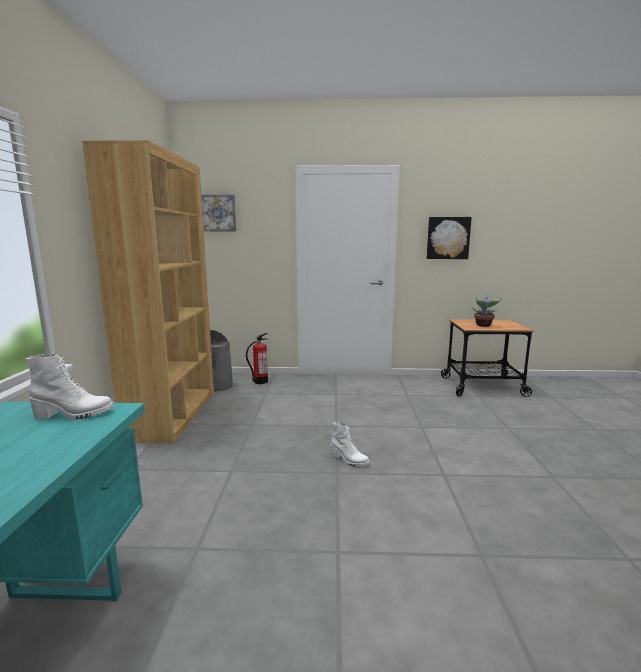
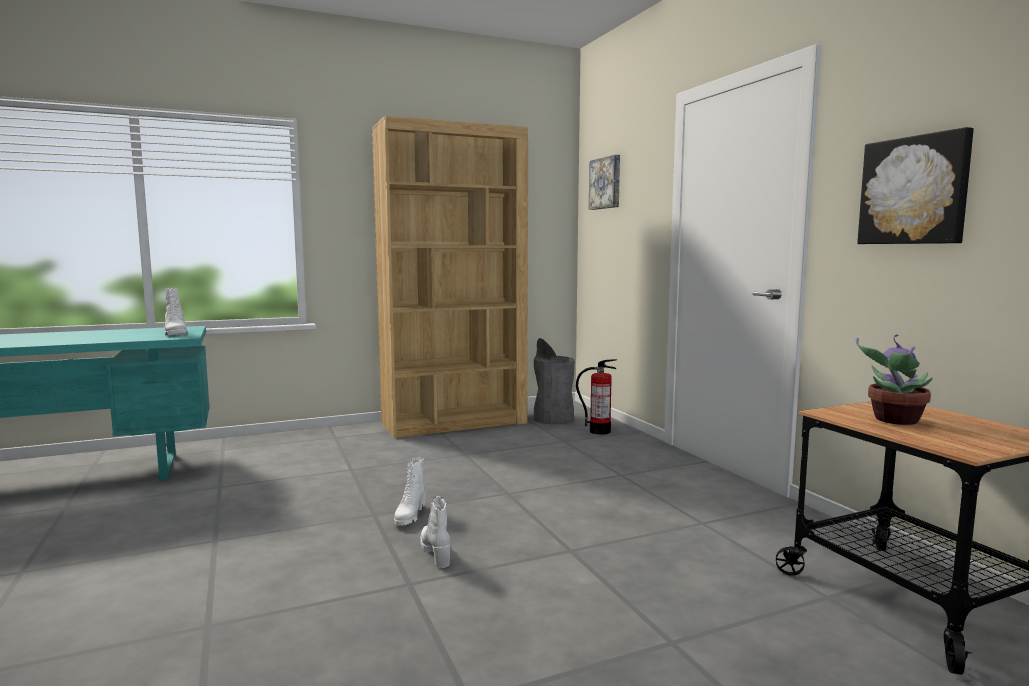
camera: 65 degrees right, 5 degrees down
none -> white boot [421,496,450,568]

